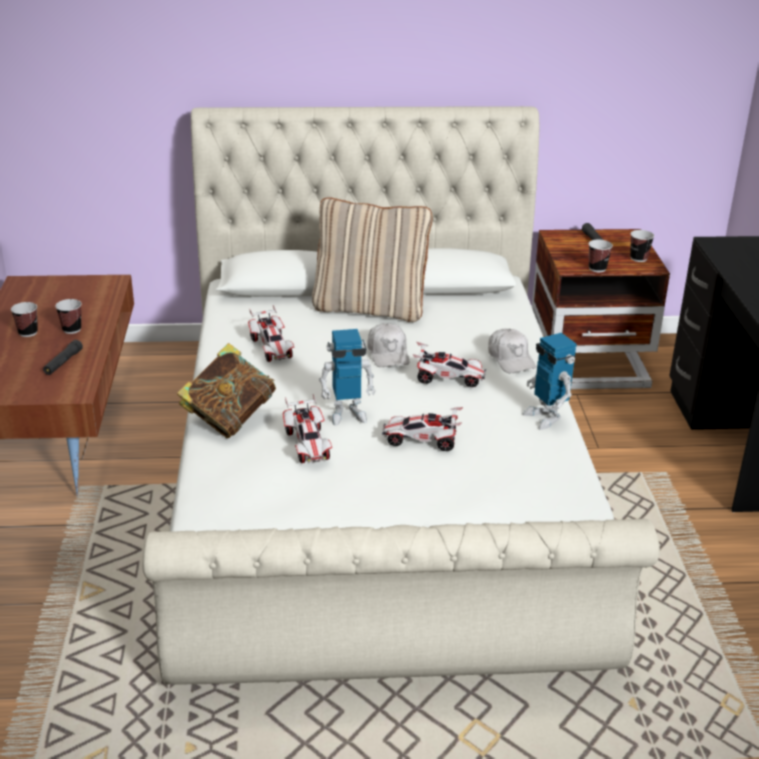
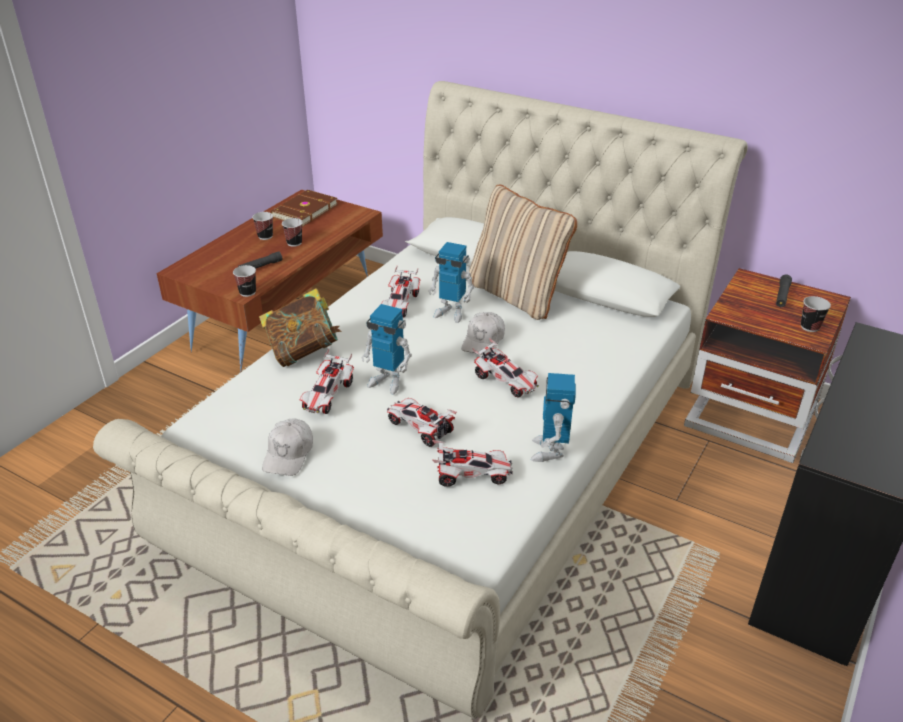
camera: 35 degrees right, 5 degrees up
white cap [488,329,536,373] -> white cap moved to [262,419,313,476]
cup [588,240,613,272] -> cup moved to [233,265,256,297]
none -> brown book [271,190,338,226]
none -> toy robot [429,242,474,323]
none -> toy car [432,440,513,487]

